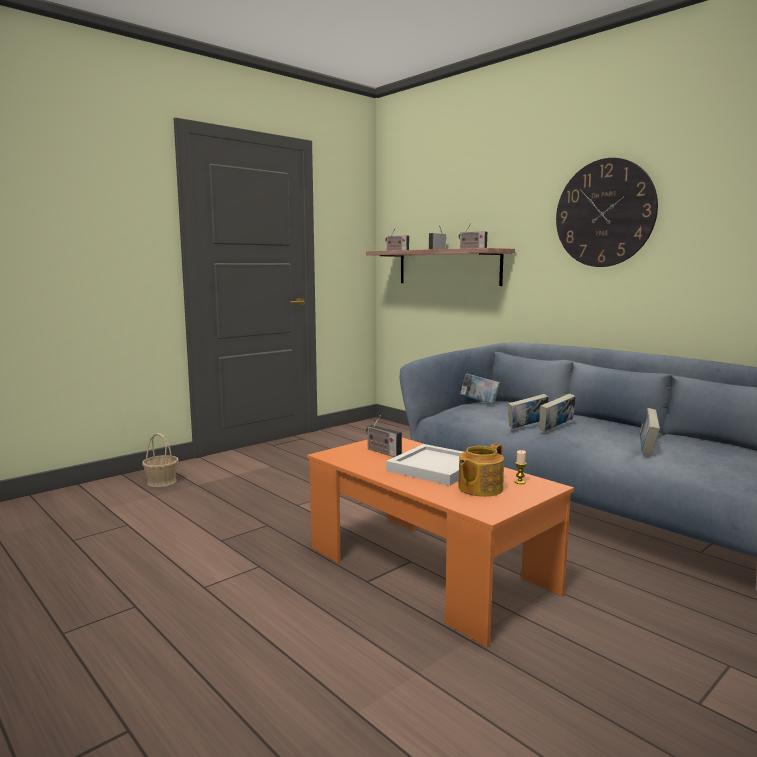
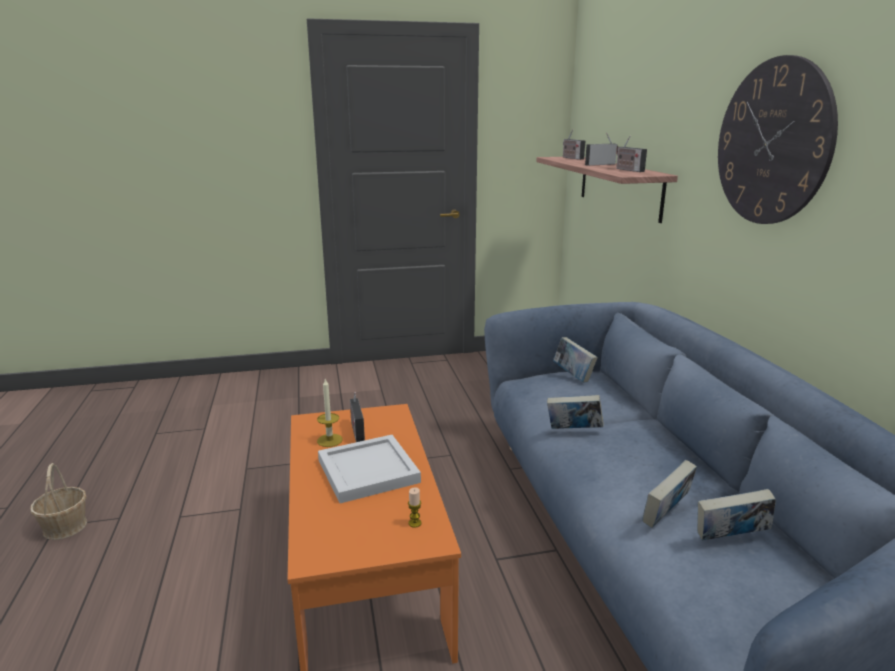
camera: 30 degrees right, 10 degrees up
basket [142,433,179,487] -> basket moved to [30,463,87,540]
teapot [458,443,504,497] -> none
book [539,394,576,432] -> book moved to [697,489,776,541]
none -> candle [317,379,343,447]

